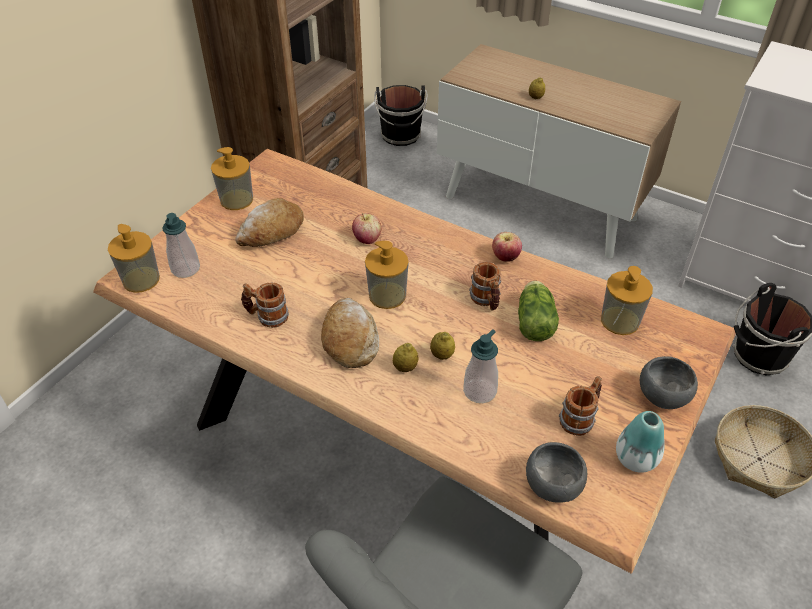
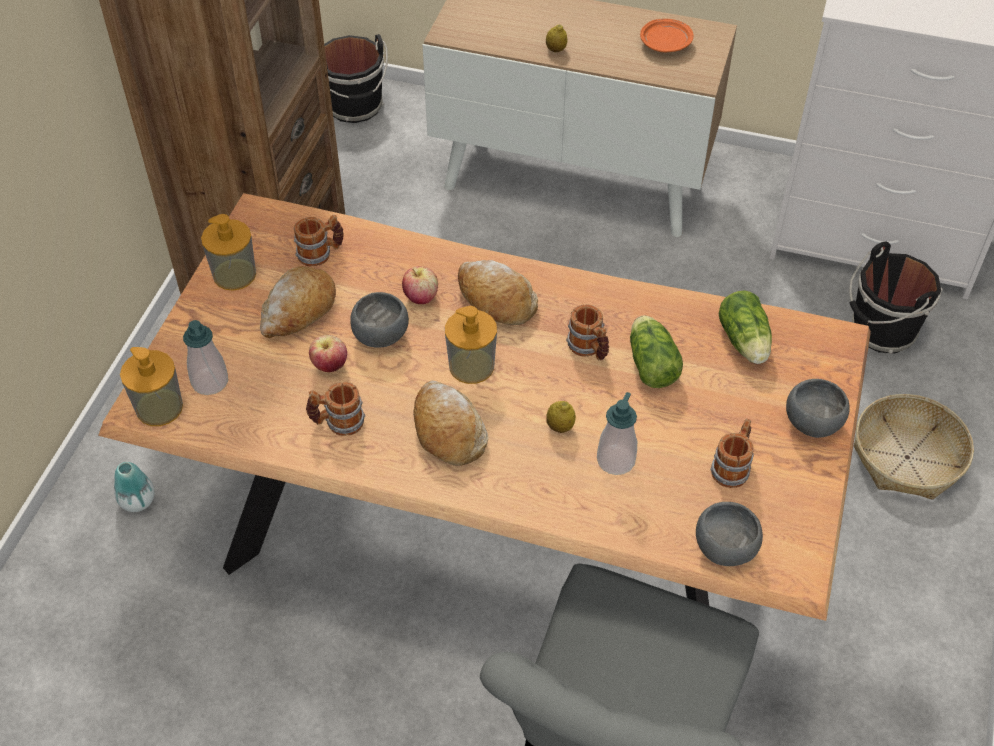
camera: 15 degrees left, 5 degrees up
lemon [393,343,419,372] -> none
apple [492,232,522,262] -> apple moved to [309,335,347,372]
soap dispenser [601,266,653,335] -> lettuce [719,290,772,364]
vase [616,411,665,473] -> vase moved to [114,462,154,512]
none -> mug [294,214,344,267]
none -> grey bowl [350,292,409,348]
none -> bread [458,260,538,325]
none -> orange plate [640,19,694,52]

